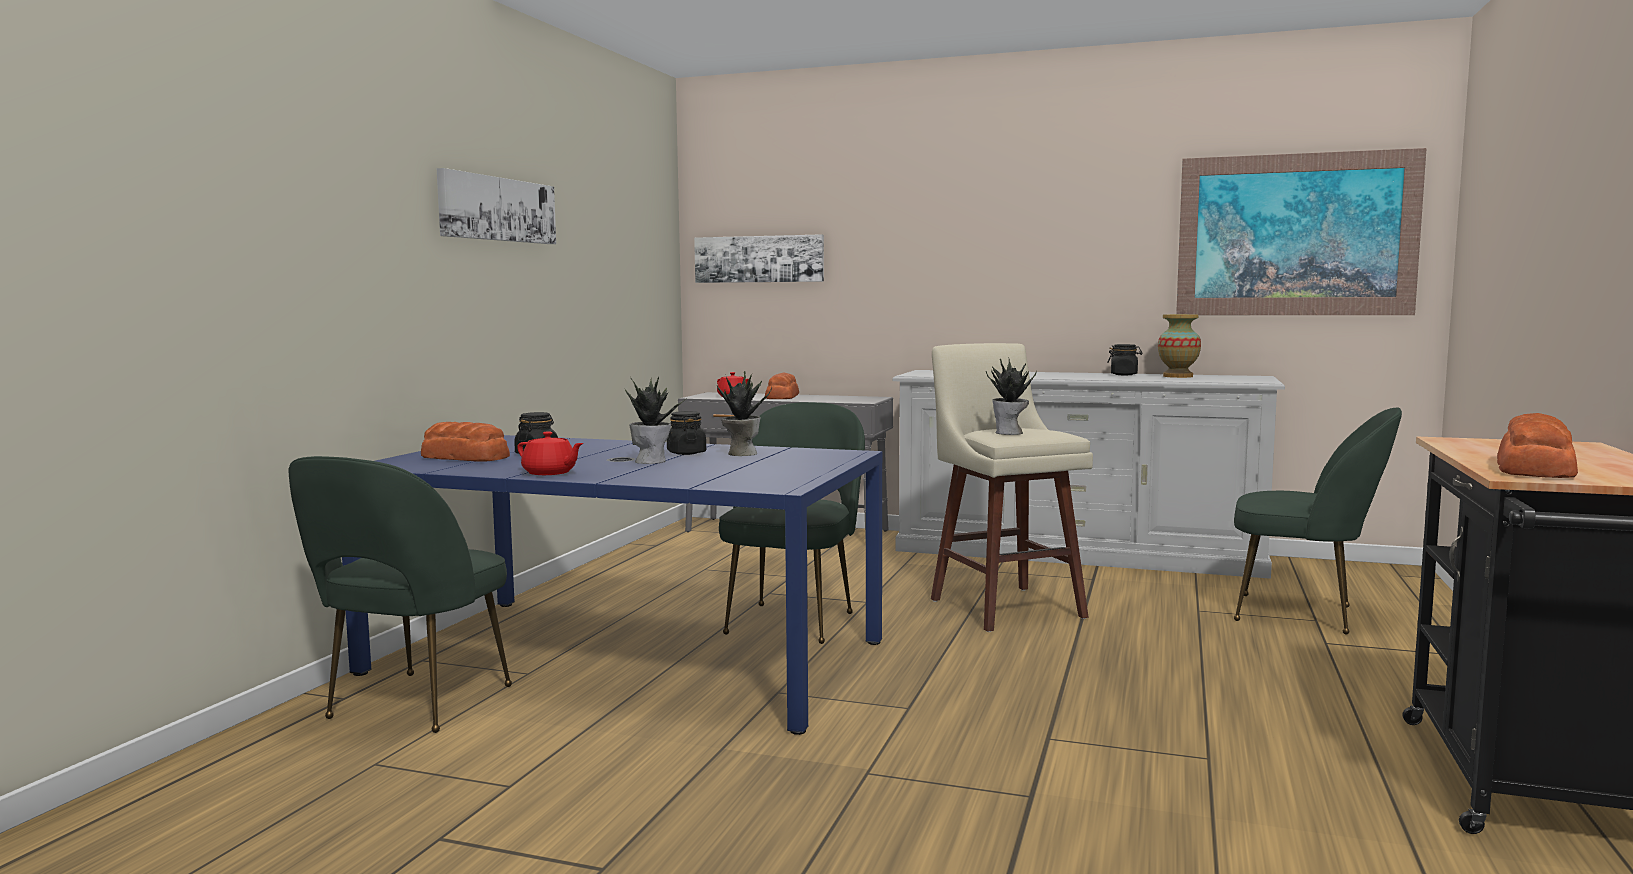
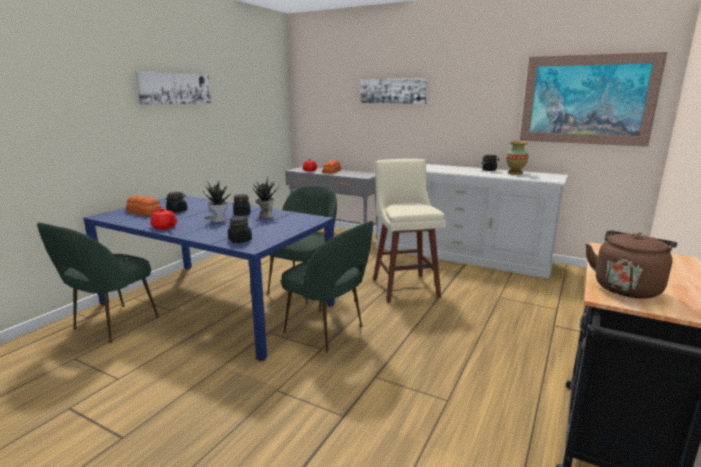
camera: 10 degrees right, 10 degrees up
picture [694,234,824,283] -> picture moved to [360,78,427,104]
potted plant [986,359,1037,435] -> none
green chair [1234,408,1402,634] -> green chair moved to [281,220,373,351]
bread [1497,413,1578,478] -> brown kettle [585,231,677,299]
none -> black jar [228,216,252,243]

